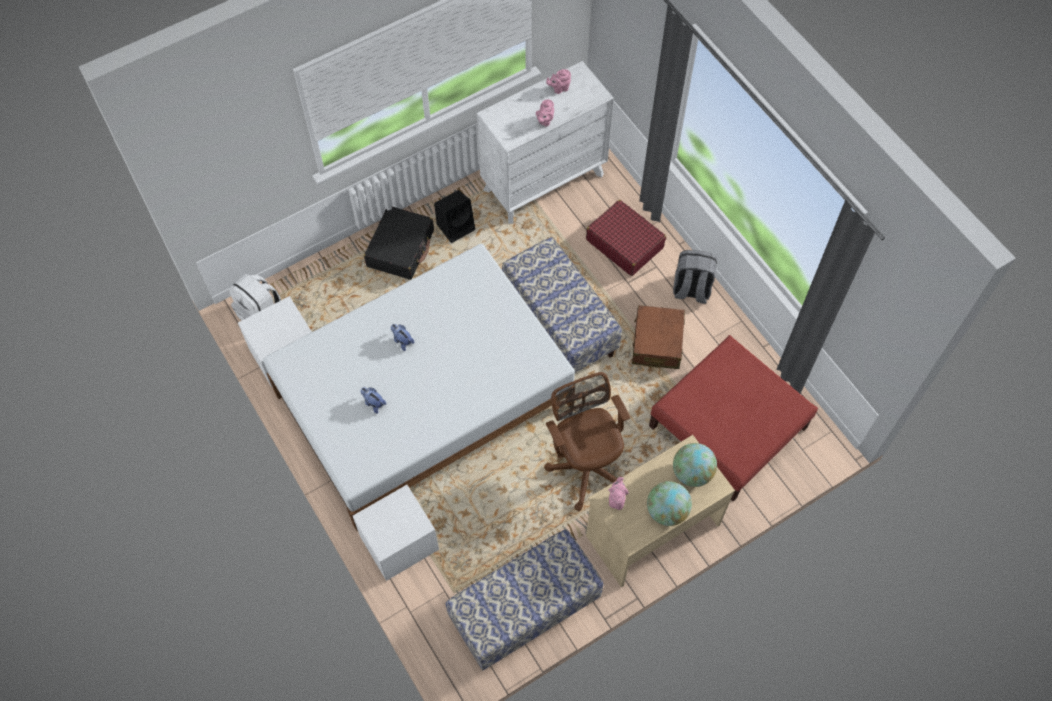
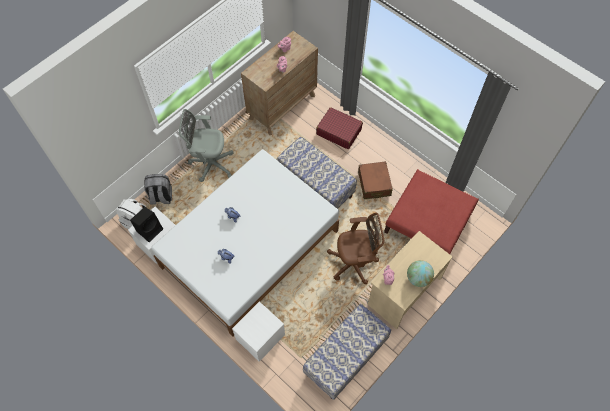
camera: 15 degrees left, 0 degrees up
black suitcase [364,207,434,280] -> grey office chair [179,109,233,182]
black speaker [434,190,475,243] -> black speaker moved to [130,207,163,242]
white dresser [477,61,614,224] -> brown dresser [241,31,318,135]
brown office chair [544,372,630,511] -> brown office chair turned 120 degrees clockwise [327,213,385,284]
grey backpack [673,250,717,304] -> grey backpack moved to [144,174,172,205]
globe [673,443,717,487] -> none

